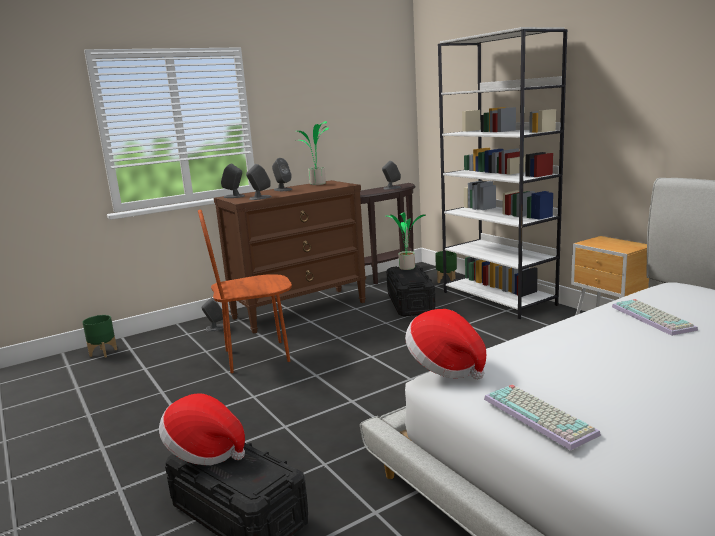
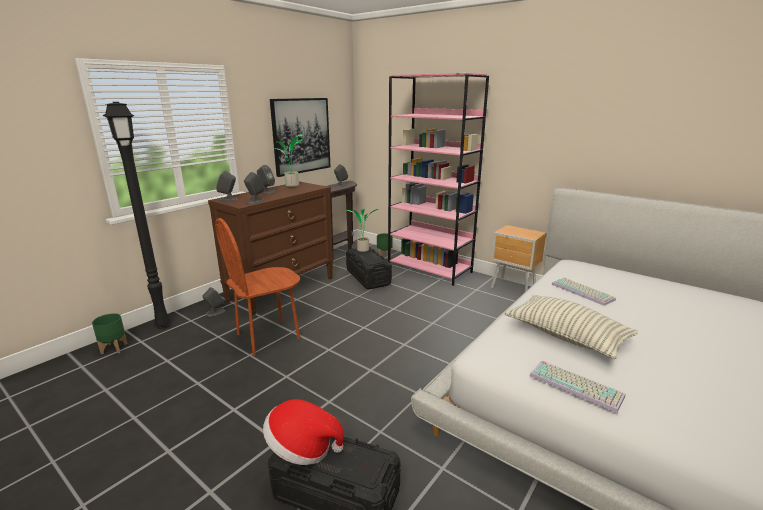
camera: 20 degrees left, 5 degrees up
hat [405,309,486,379] -> none
white bookcase [438,27,567,319] -> pink bookcase [388,73,489,286]
none -> black floor lamp [103,102,171,329]
none -> picture [270,98,331,177]
none -> pillow [505,295,638,359]

